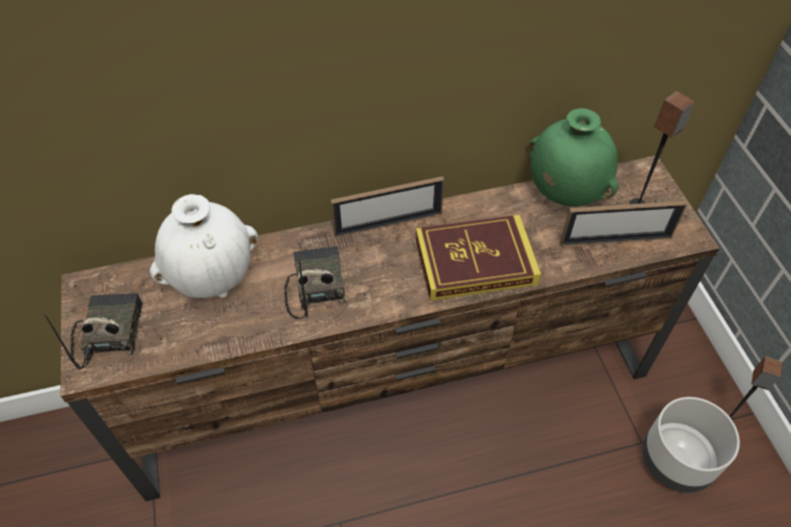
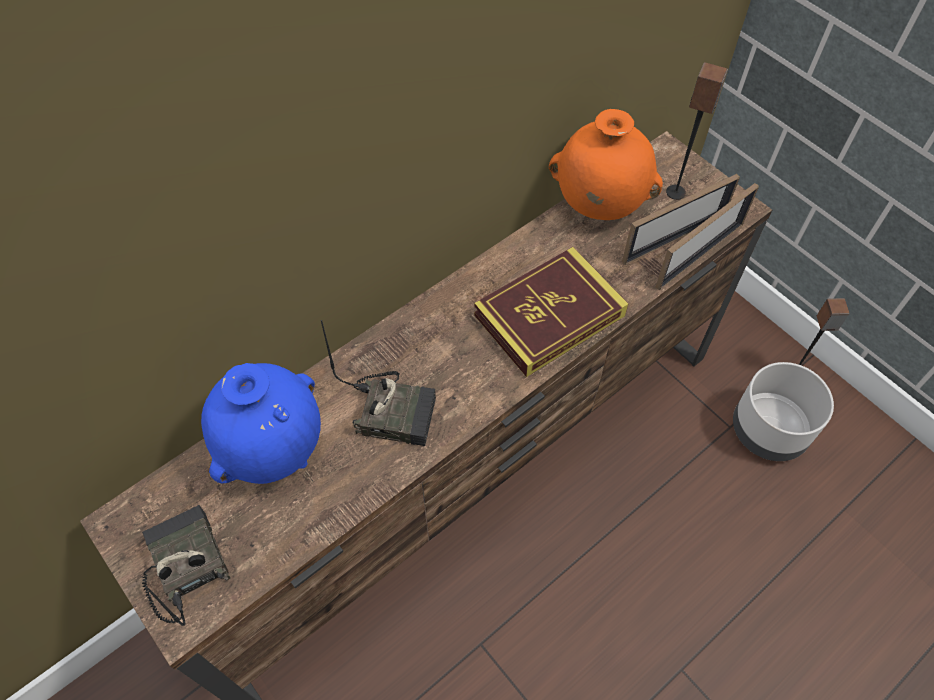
camera: 25 degrees left, 5 degrees up
white vase [150,194,258,298] -> blue vase [201,363,321,484]
radio [284,246,345,319] -> radio turned 135 degrees clockwise [321,320,436,446]
picture frame [330,176,444,238] -> picture frame moved to [656,183,759,290]
green vase [528,108,618,207] -> orange vase [549,109,663,220]

